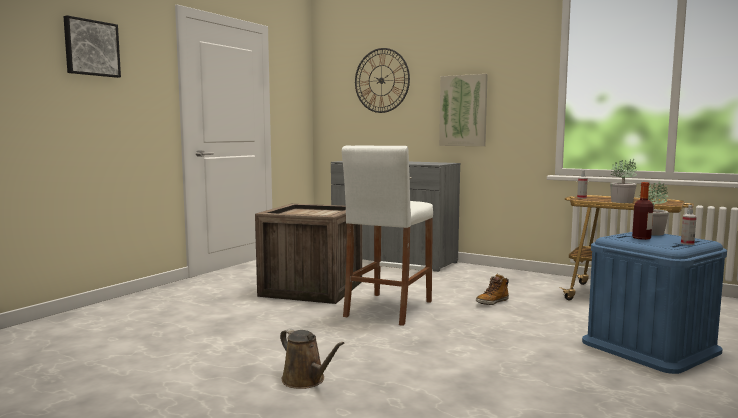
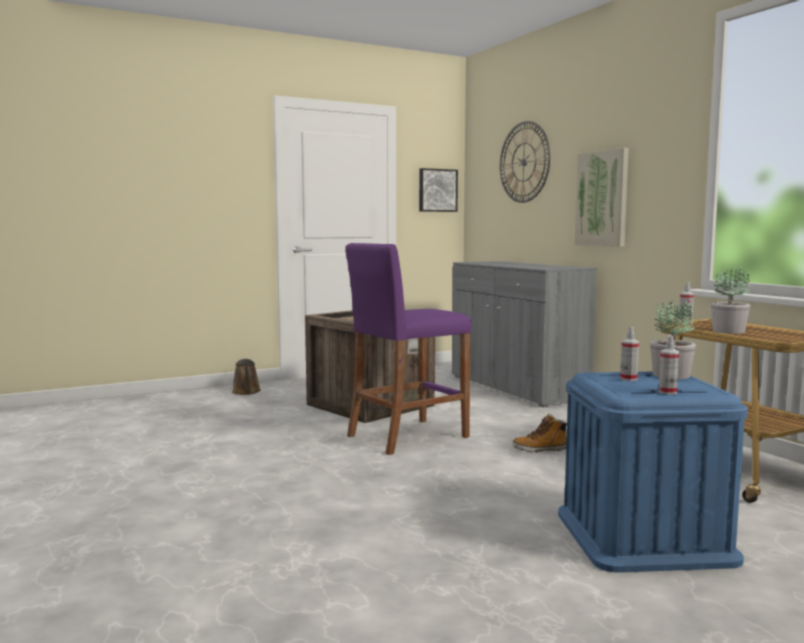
camera: 30 degrees right, 0 degrees up
picture [63,15,121,78] -> picture moved to [419,168,458,212]
brown watering can [280,328,344,389] -> brown watering can moved to [232,359,261,395]
white stool [342,145,433,326] -> purple stool [345,243,471,455]
bottle [632,182,653,240] -> spray bottle [620,327,639,381]

